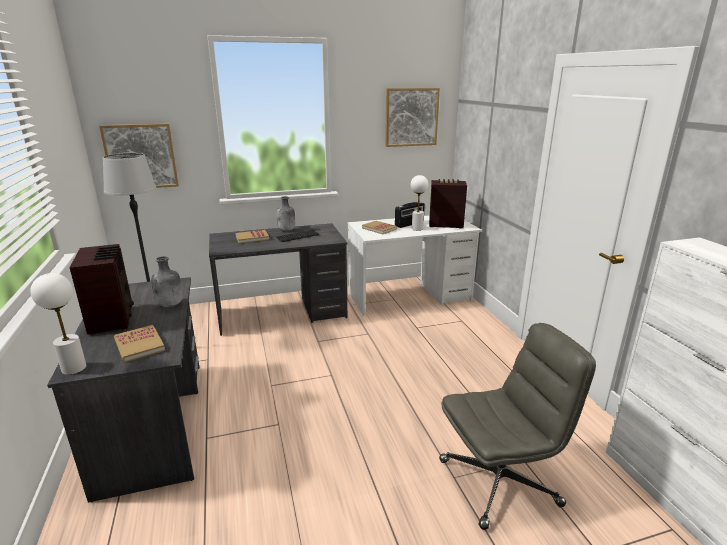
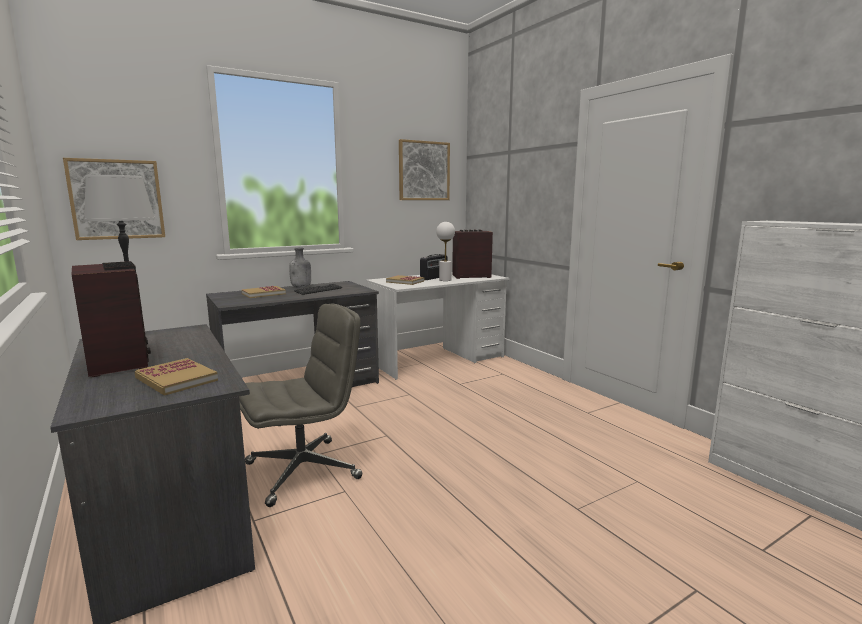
camera: 15 degrees left, 10 degrees down
white table lamp [30,273,86,375] -> none
grey bottle [151,256,183,307] -> none
grey office chair [439,323,596,530] -> grey office chair moved to [239,304,362,507]

